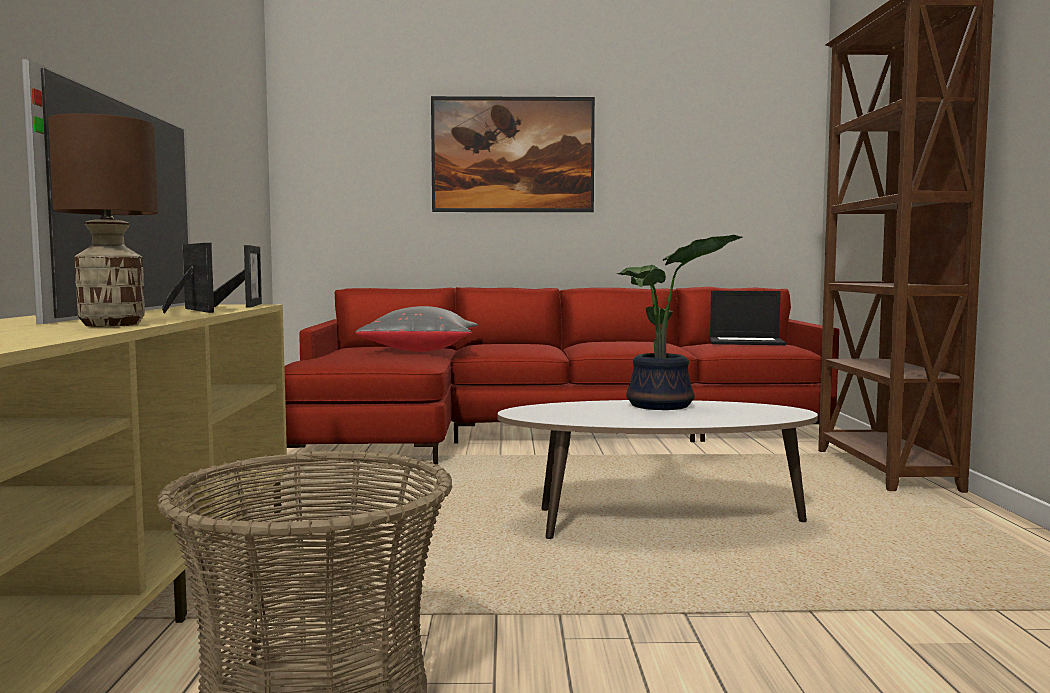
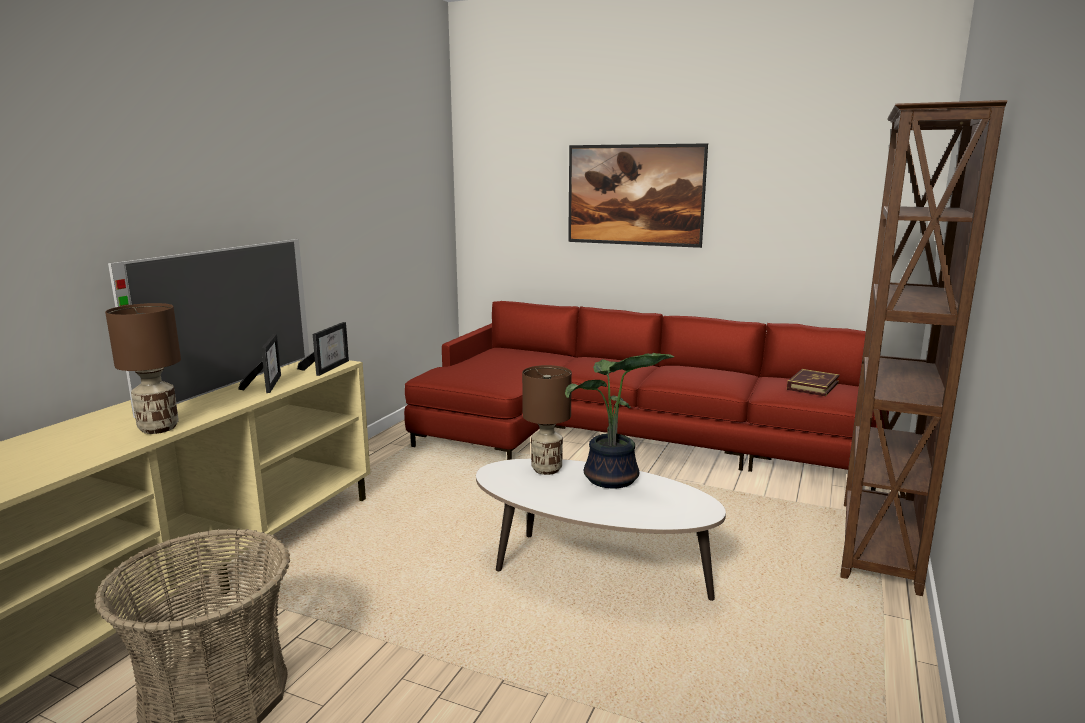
camera: 25 degrees right, 10 degrees up
grey pillow [356,306,478,352] -> none
laptop [709,291,786,345] -> book [787,369,839,396]
none -> brown table lamp [522,365,572,475]

